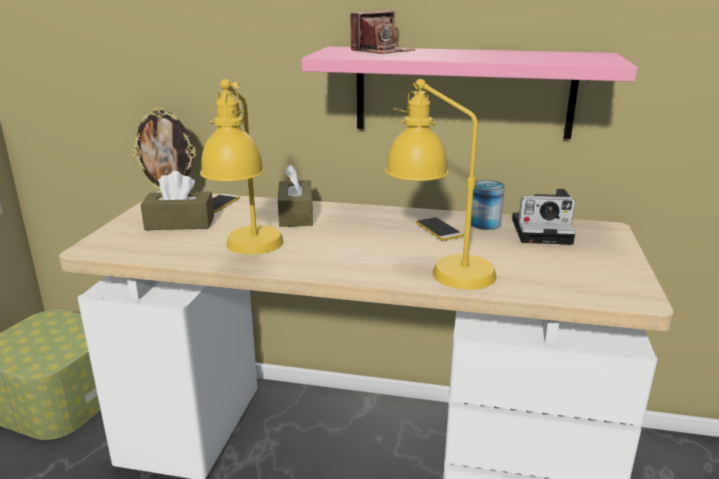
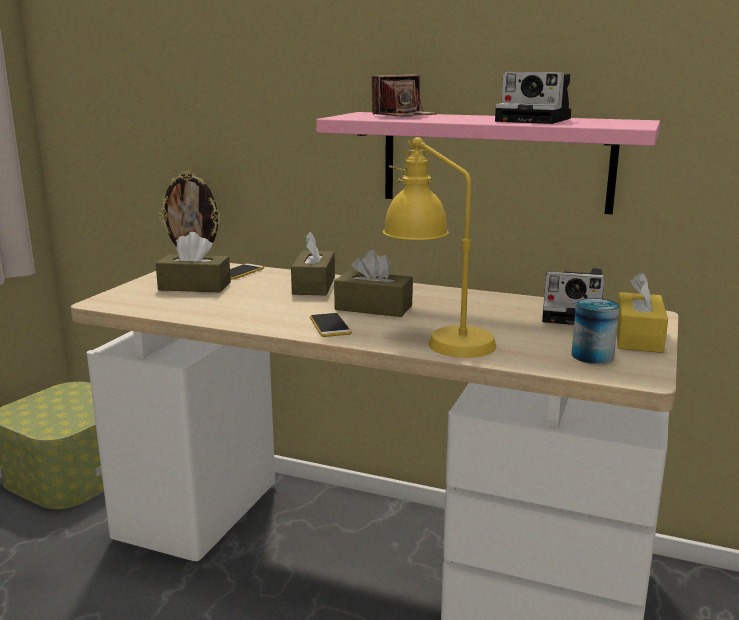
camera: 10 degrees right, 5 degrees down
yellow table lamp [200,79,284,255] -> none
phone [416,217,464,241] -> phone moved to [310,313,352,337]
can [471,180,505,230] -> can moved to [571,298,620,364]
none -> brown tissue box [334,250,413,317]
none -> camera [495,72,571,124]
none -> yellow tissue box [617,272,668,353]

